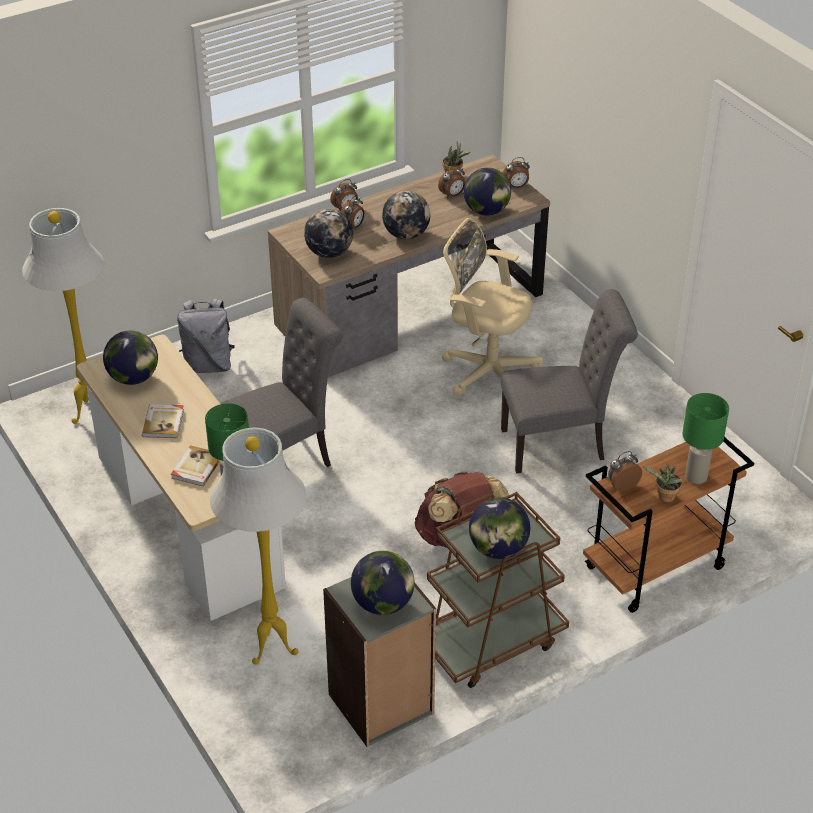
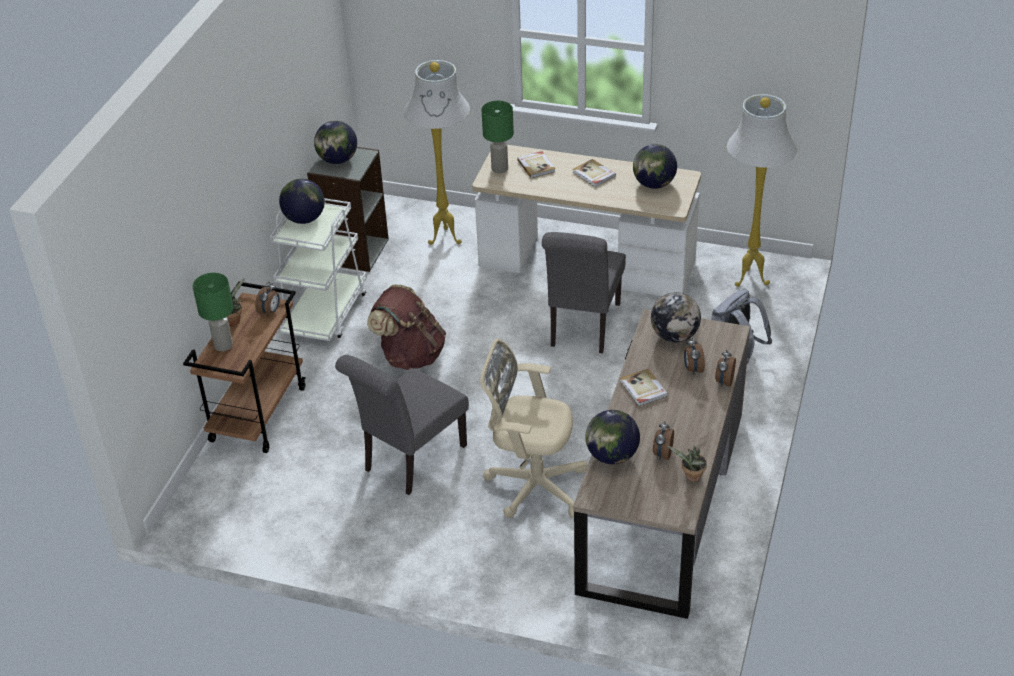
camera: 140 degrees right, 0 degrees up
globe [382,191,430,239] -> book [620,369,668,406]
brown cart [427,492,569,688] -> white cart [270,198,367,341]
beige office chair [442,218,543,396] -> beige office chair turned 150 degrees counterclockwise [480,339,587,518]
alarm clock [503,157,530,188] -> none

